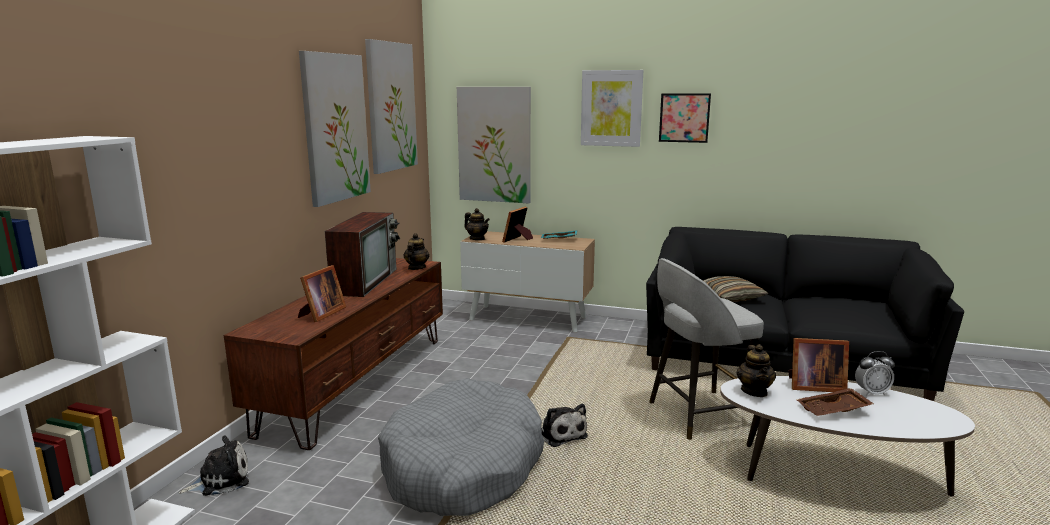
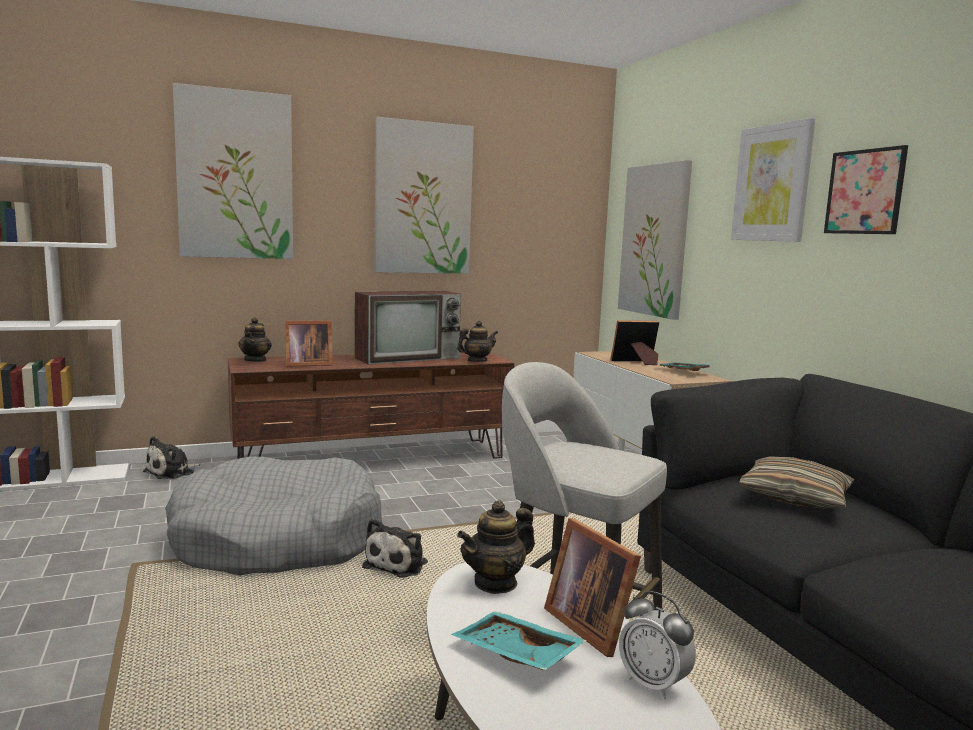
camera: 50 degrees right, 5 degrees down
plush toy [179,435,249,496] -> plush toy turned 105 degrees clockwise [143,436,201,479]
picture [365,39,418,174] -> picture moved to [173,83,293,259]
teapot [464,208,490,240] -> teapot moved to [238,317,272,362]
brown tray [797,388,874,416] -> turquoise tray [451,611,587,670]

